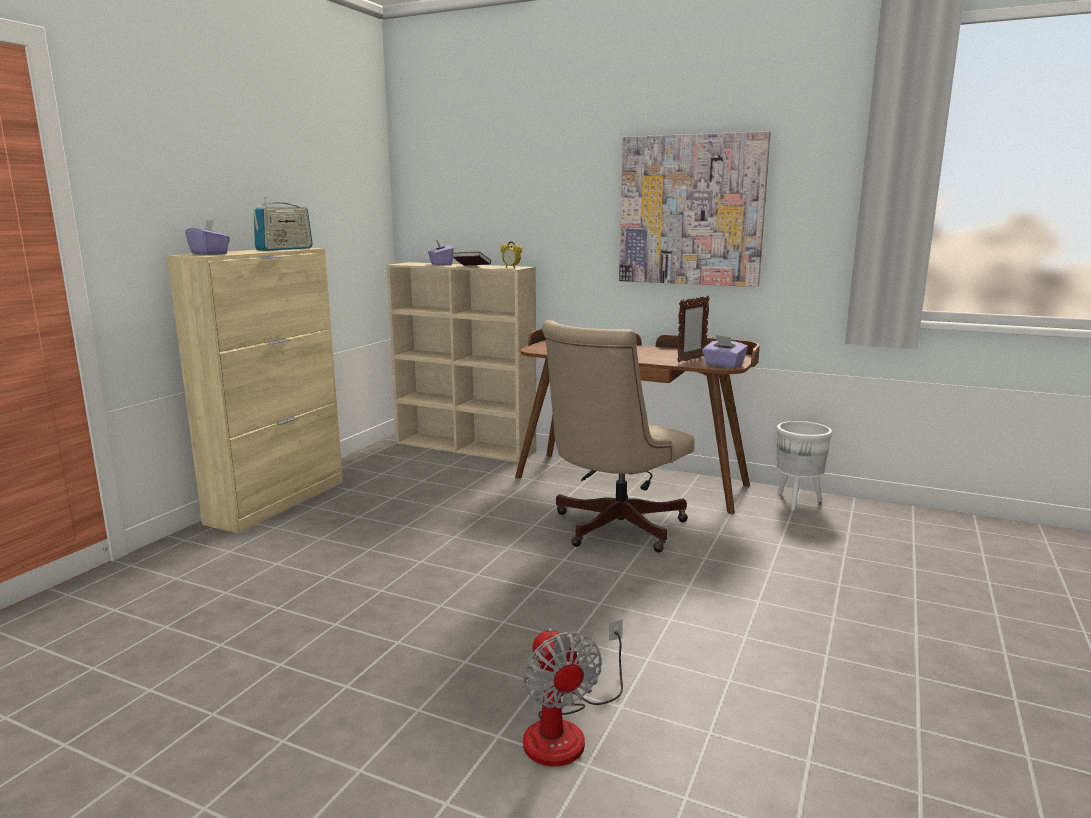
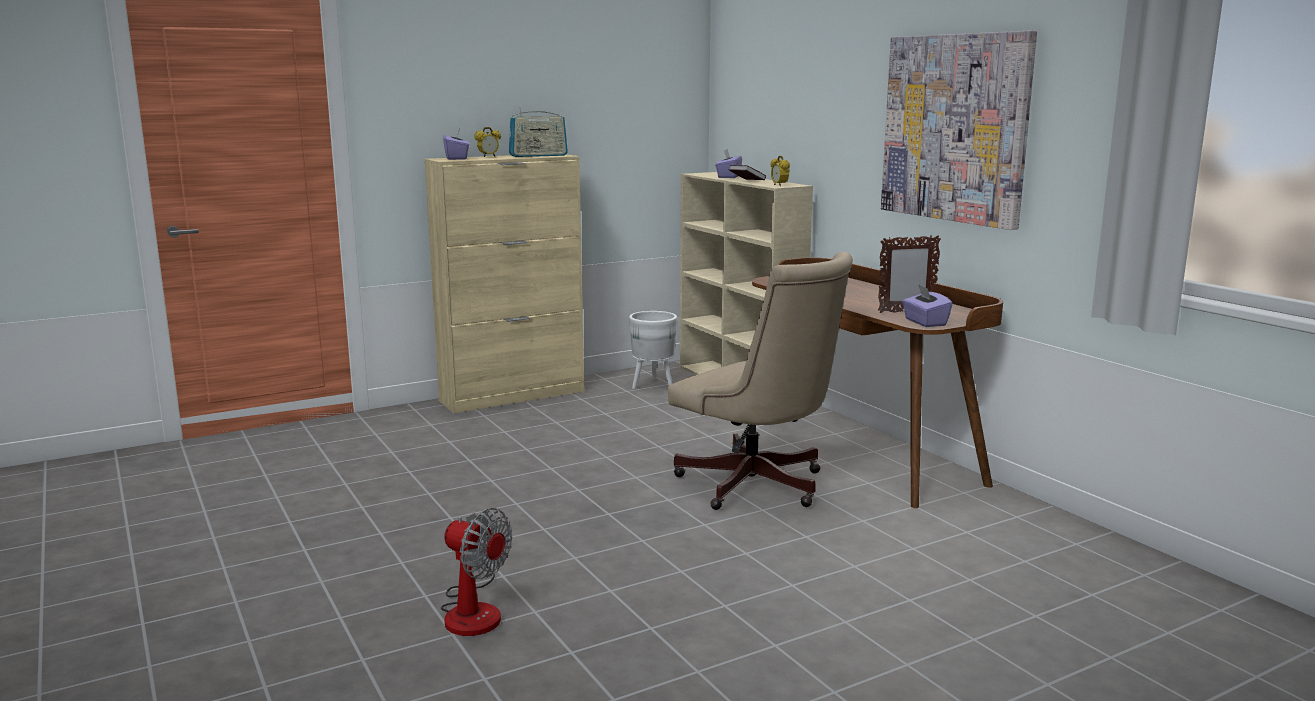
camera: 35 degrees right, 0 degrees up
fan [523,619,623,766] -> fan turned 75 degrees counterclockwise [441,508,512,636]
beige office chair [542,320,694,552] -> beige office chair turned 120 degrees counterclockwise [668,252,853,510]
white planter [777,421,832,510] -> white planter moved to [629,311,677,389]
none -> alarm clock [474,127,501,157]

